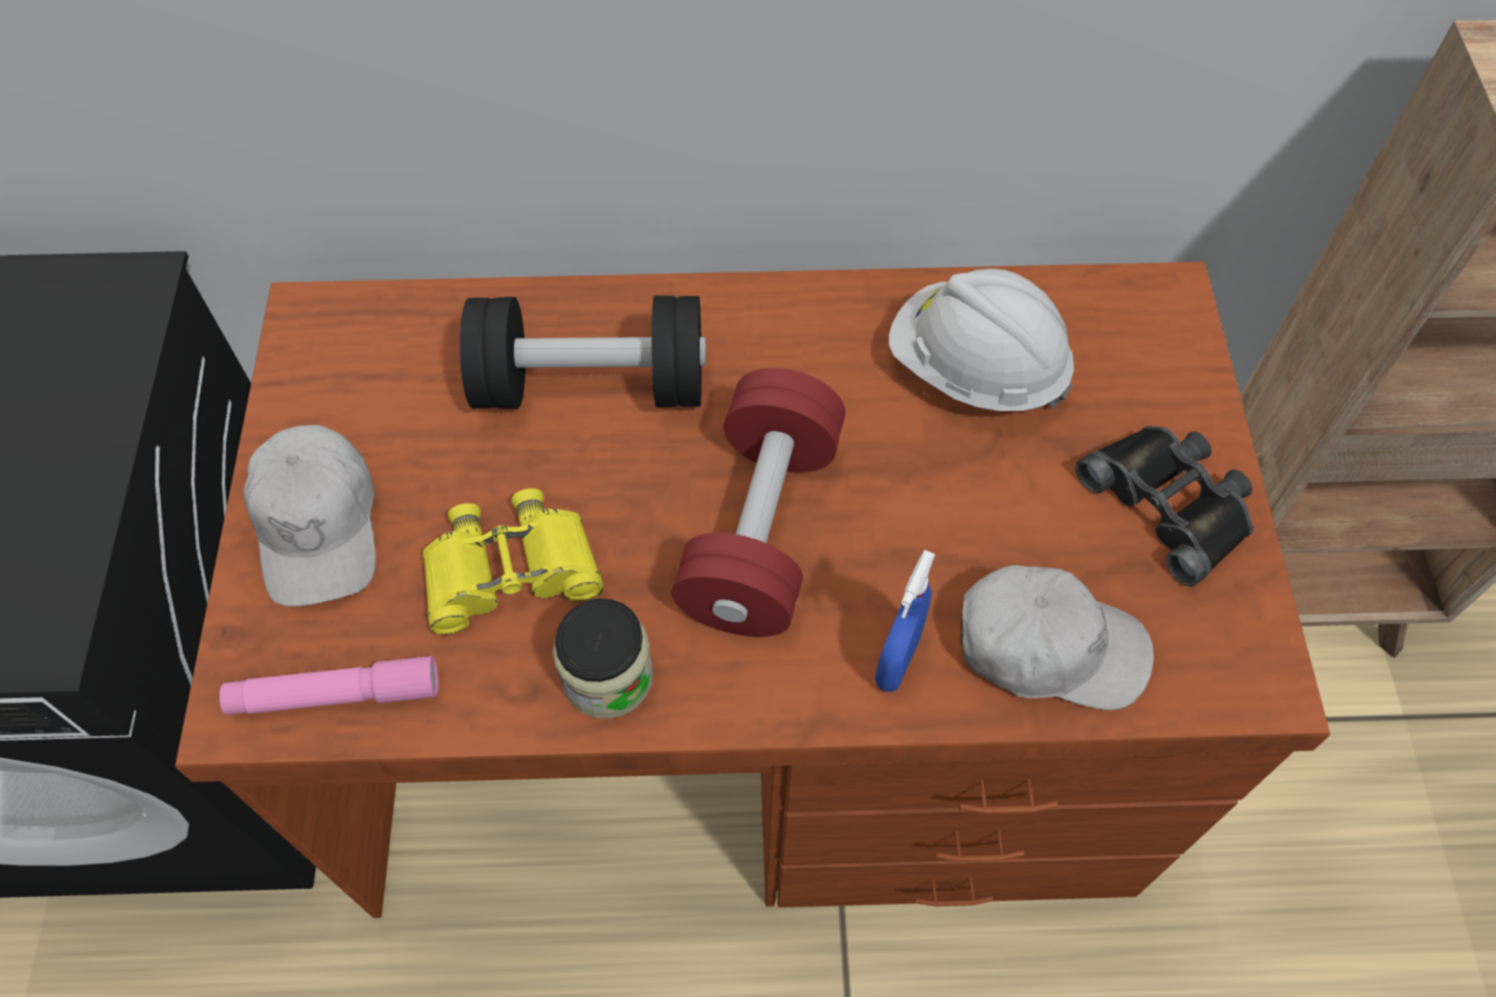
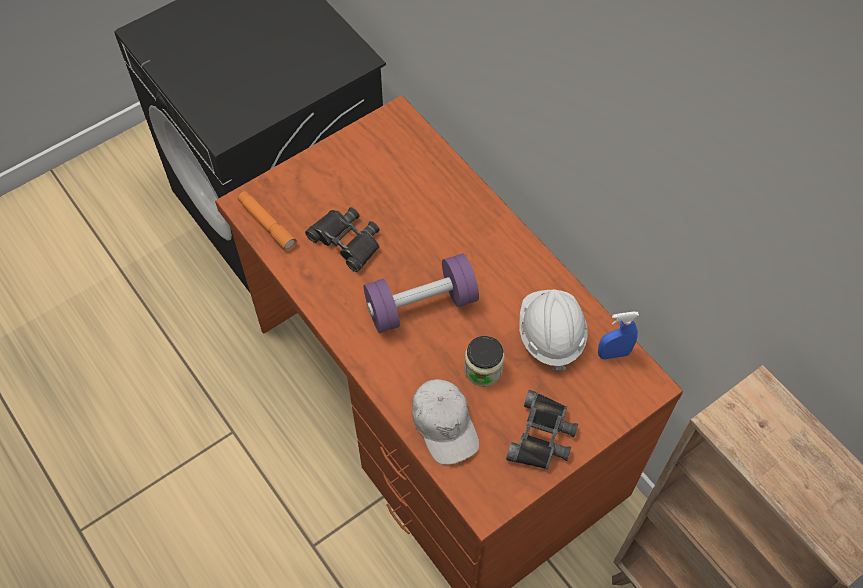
camera: 55 degrees right, 0 degrees up
pink flashlight [219,656,439,715] -> orange flashlight [238,191,297,251]
white cap [244,425,376,607] -> none
yellow binoculars [422,488,603,635] -> black binoculars [305,207,380,272]
black dumbbell [460,296,706,409] -> none
jar [553,599,653,719] -> jar moved to [464,336,504,387]
red dumbbell [672,368,845,637] -> purple dumbbell [364,253,479,333]
blue spray bottle [875,550,935,692] -> blue spray bottle moved to [598,312,639,359]

